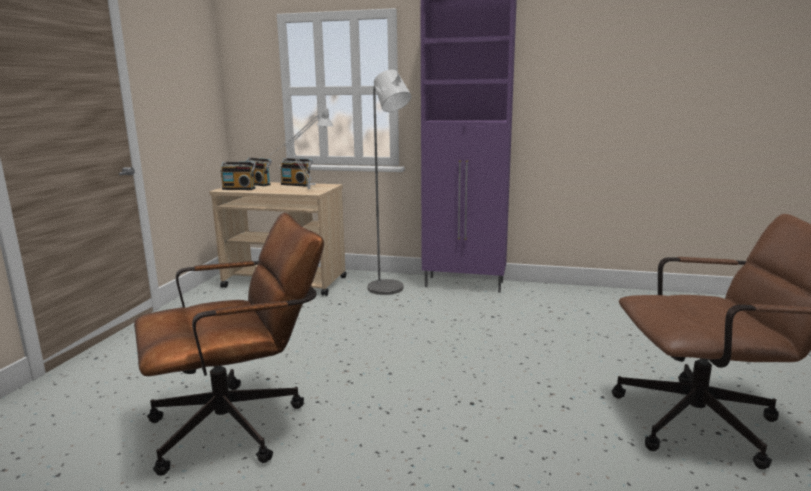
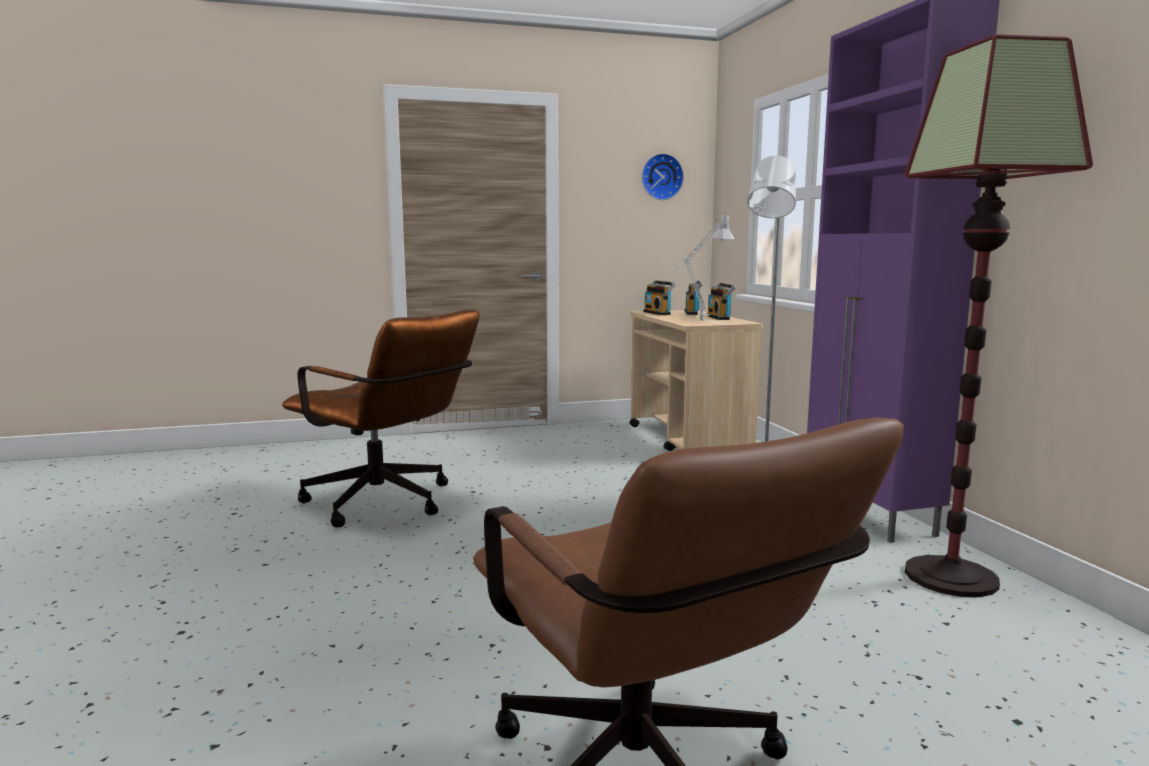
camera: 60 degrees right, 5 degrees down
none -> wall clock [642,153,684,200]
none -> floor lamp [905,34,1093,597]

